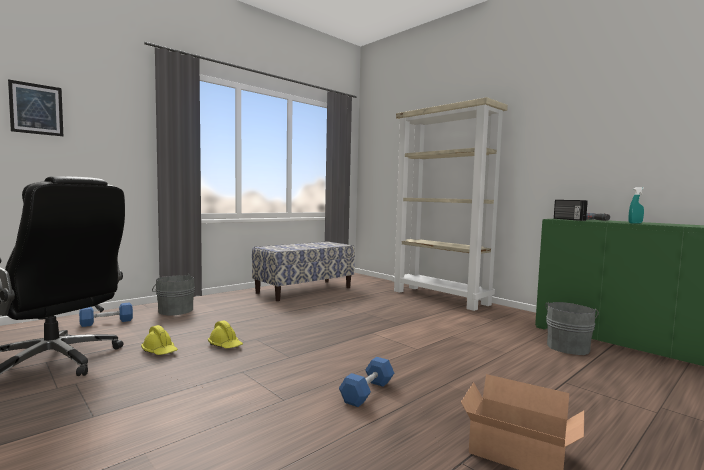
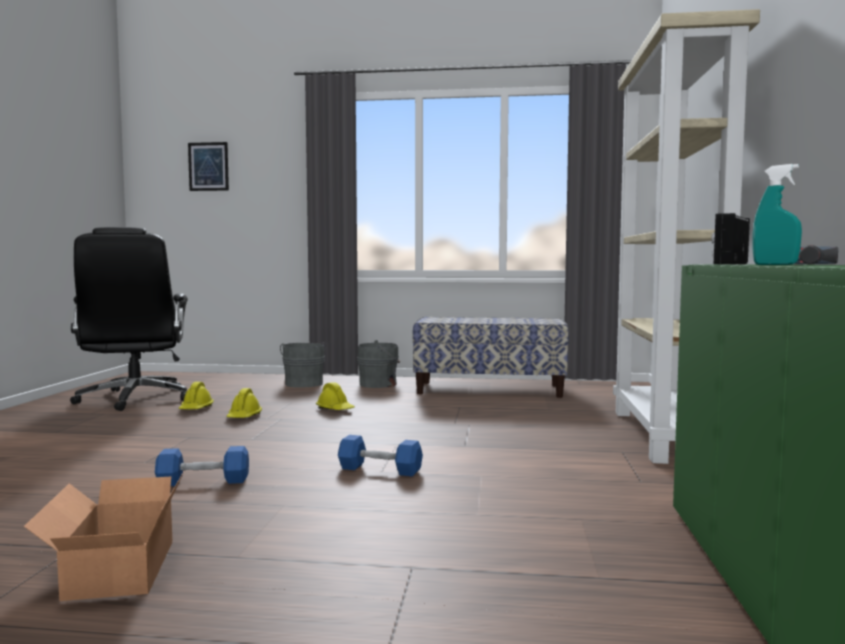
camera: 50 degrees right, 0 degrees up
blue dumbbell [79,302,133,327] -> blue dumbbell moved to [338,435,423,477]
grey bucket [545,302,599,355] -> grey bucket moved to [357,340,400,388]
none -> yellow hard hat [316,382,355,410]

